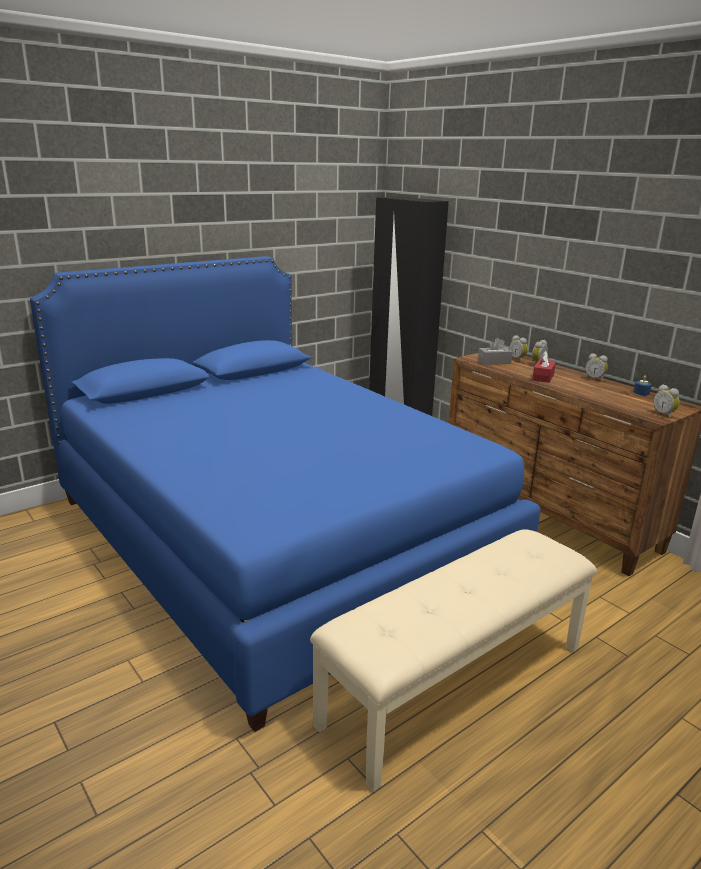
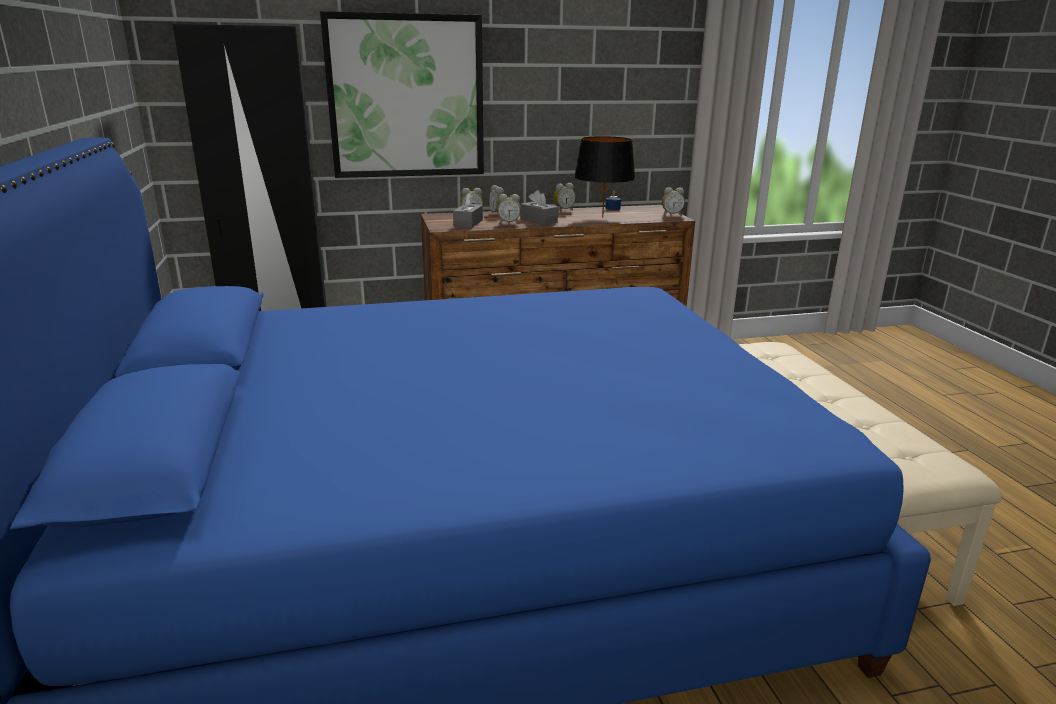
camera: 65 degrees left, 0 degrees up
red tissue box [532,351,556,383] -> grey tissue box [520,190,558,225]
none -> picture [320,11,484,178]
none -> alarm clock [497,194,521,224]
none -> black table lamp [574,136,635,218]

